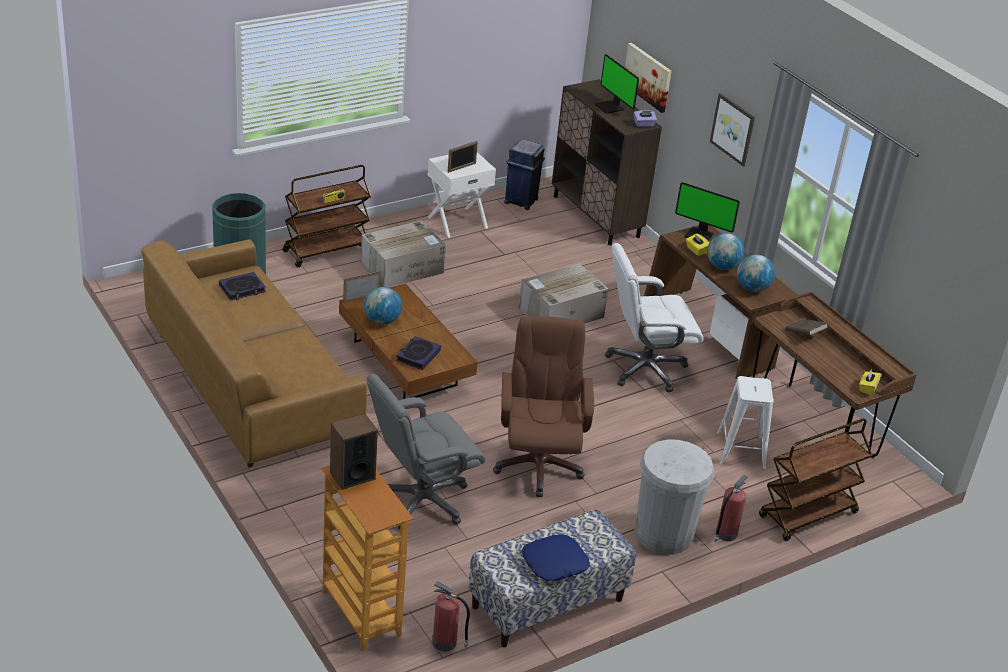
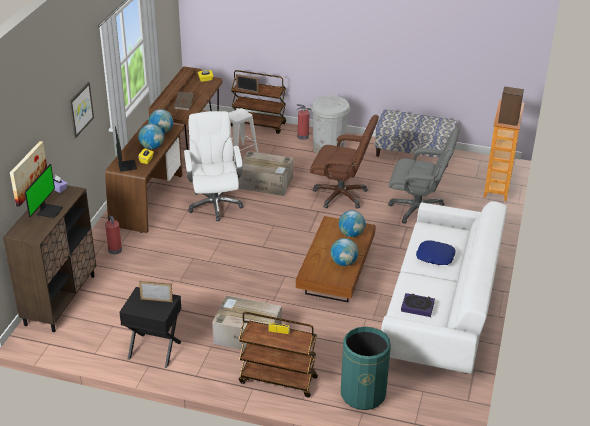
camera: 130 degrees left, 0 degrees up
brown sofa [141,239,367,467] -> white sofa [381,201,507,374]
picture frame [343,271,381,303] -> picture frame moved to [236,74,259,93]
book [396,336,441,370] -> globe [339,210,365,237]
white nightstand [428,152,496,238] -> black nightstand [119,287,182,368]
fire extinguisher [432,581,470,652] -> fire extinguisher moved to [105,215,122,255]
brown office chair [493,316,594,497] -> brown office chair turned 120 degrees counterclockwise [310,115,379,208]
blue trash can [504,139,545,210] -> none
cardboard box [518,263,608,324] -> cardboard box moved to [238,151,293,196]
blue pillow [522,534,590,581] -> blue pillow moved to [416,240,456,265]
white office chair [605,243,703,392] -> white office chair turned 135 degrees counterclockwise [184,111,244,221]

